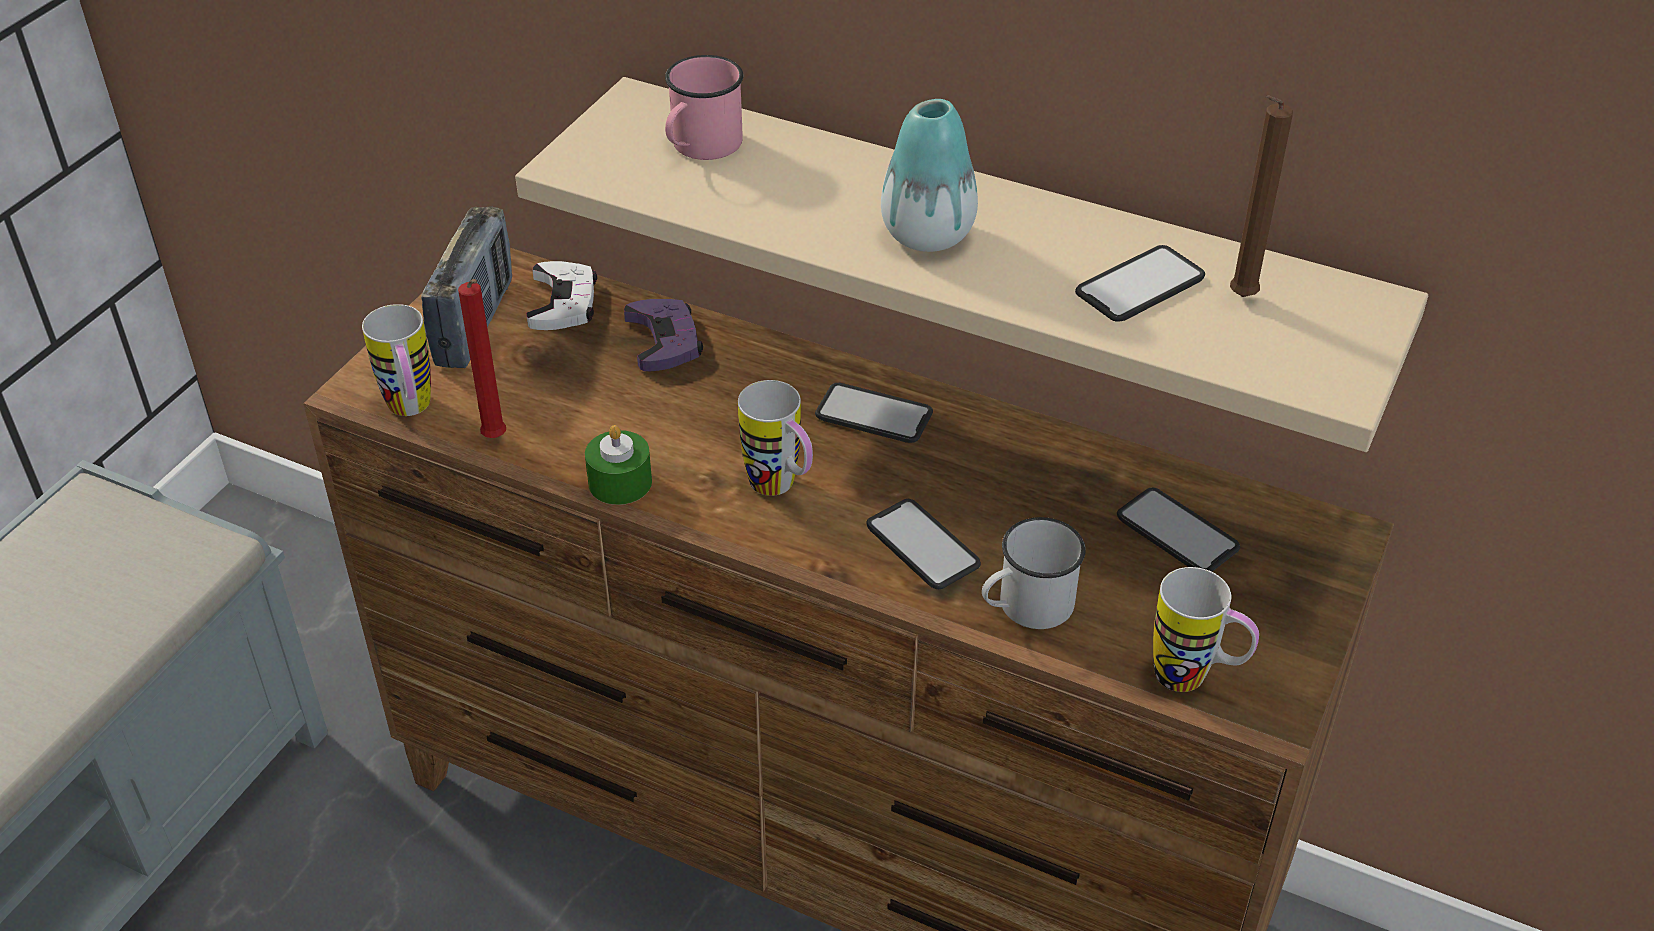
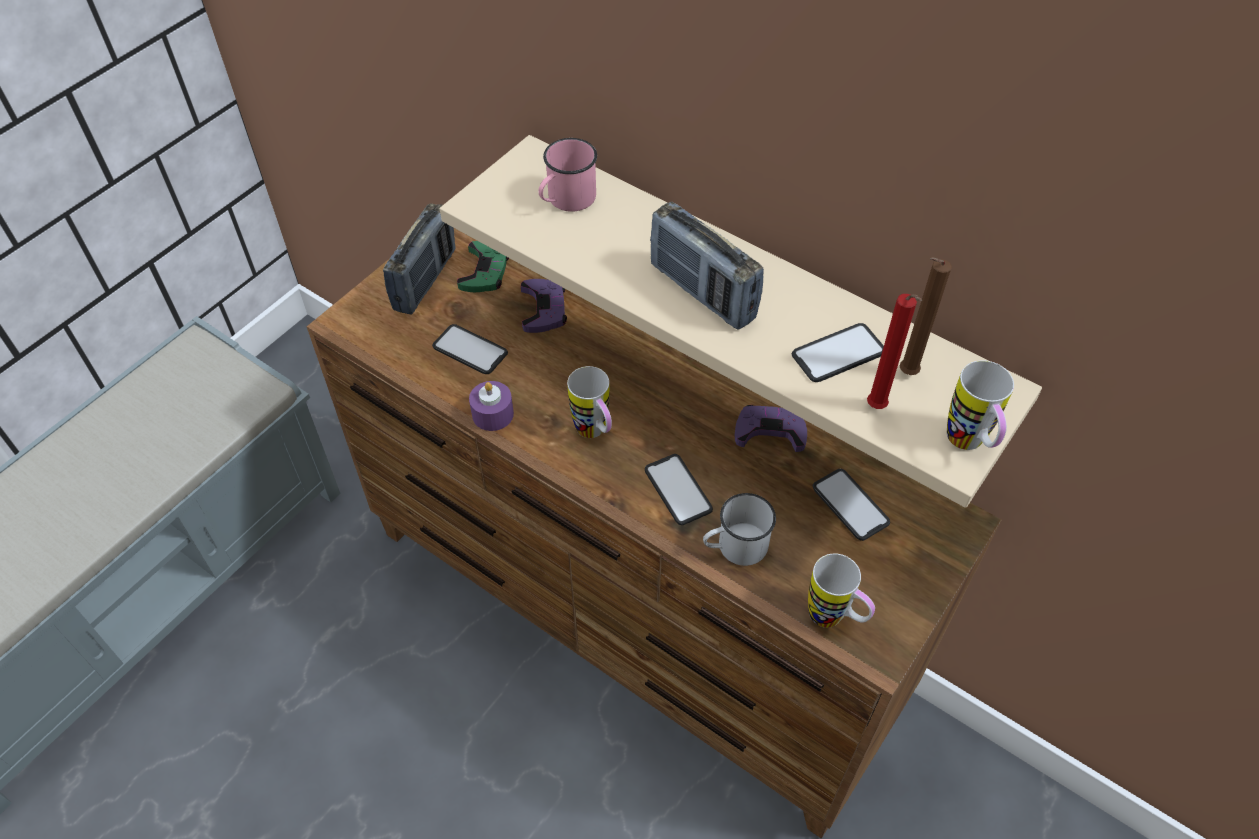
camera: 10 degrees right, 10 degrees up
mug [362,304,431,416] -> mug moved to [947,360,1014,450]
red candle [458,279,506,438] -> red candle moved to [867,294,922,409]
white game controller [526,261,597,330] -> green game controller [457,241,509,292]
green candle [585,425,652,505] -> purple candle [469,381,514,431]
phone [815,383,933,443] -> phone moved to [432,324,508,374]
vase [881,99,978,252] -> radio [650,202,764,330]
none -> purple game controller [735,405,807,452]

